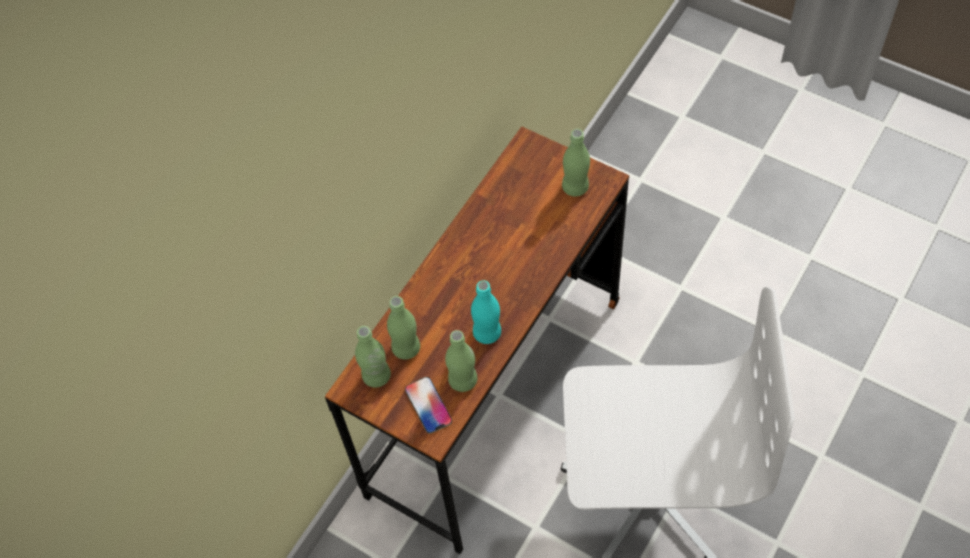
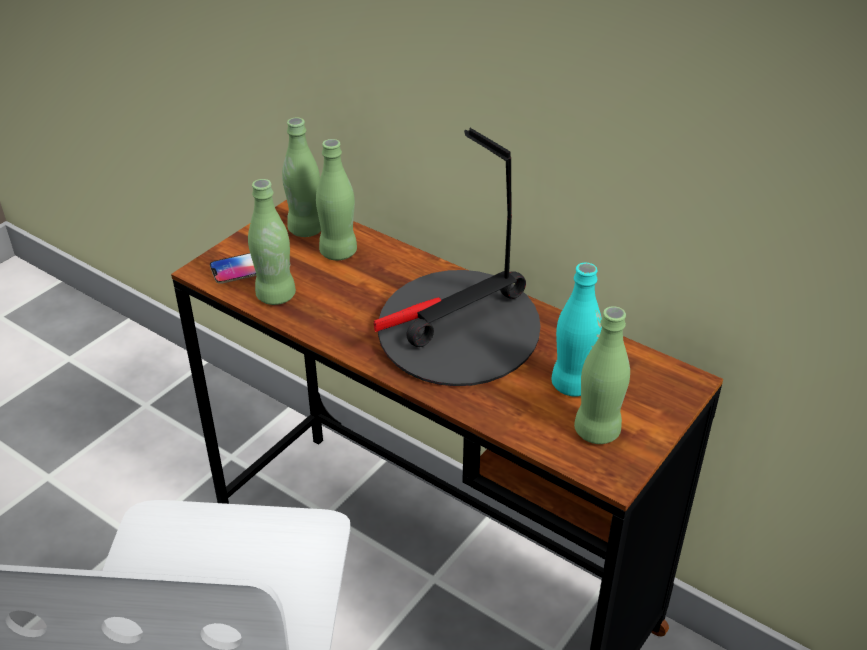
camera: 90 degrees right, 20 degrees down
turquoise bottle [471,280,501,344] -> turquoise bottle moved to [551,263,602,397]
none -> table lamp [374,128,541,386]

